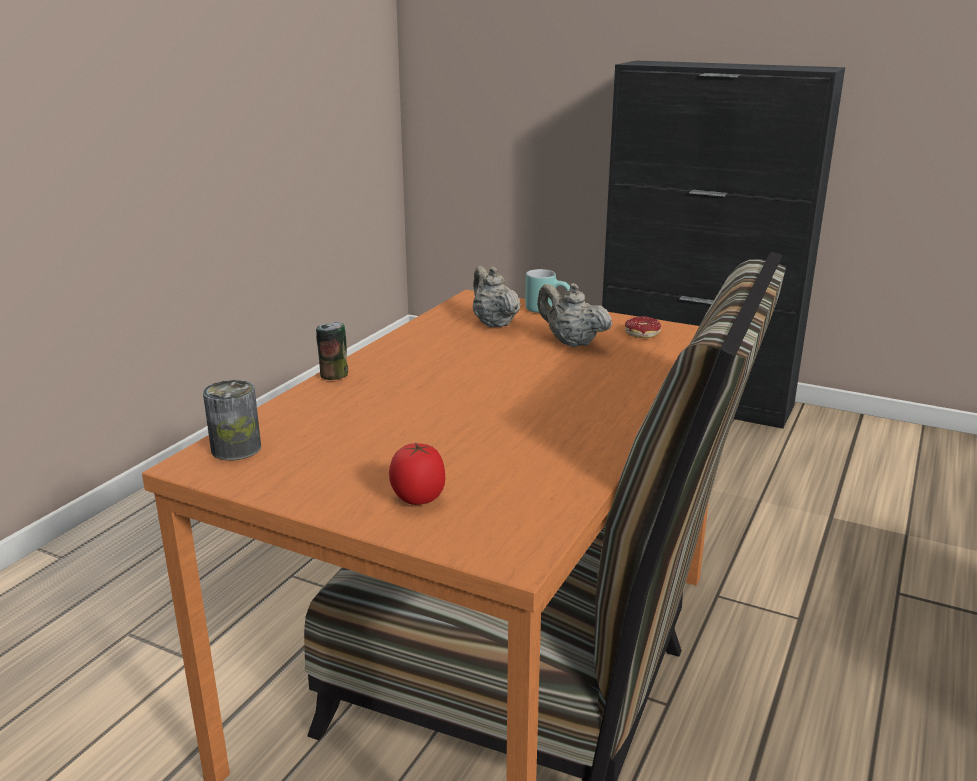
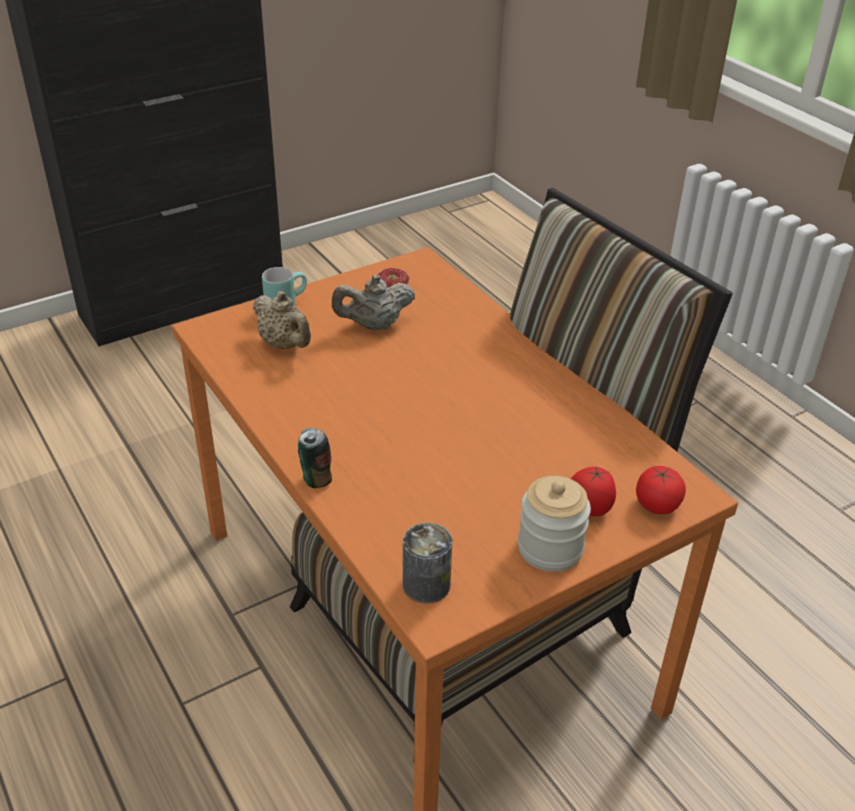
camera: 60 degrees left, 15 degrees up
beige teapot [473,266,521,327] -> beige teapot turned 135 degrees counterclockwise [253,291,311,349]
none -> jar [518,476,591,572]
none -> tomato [636,466,686,514]

